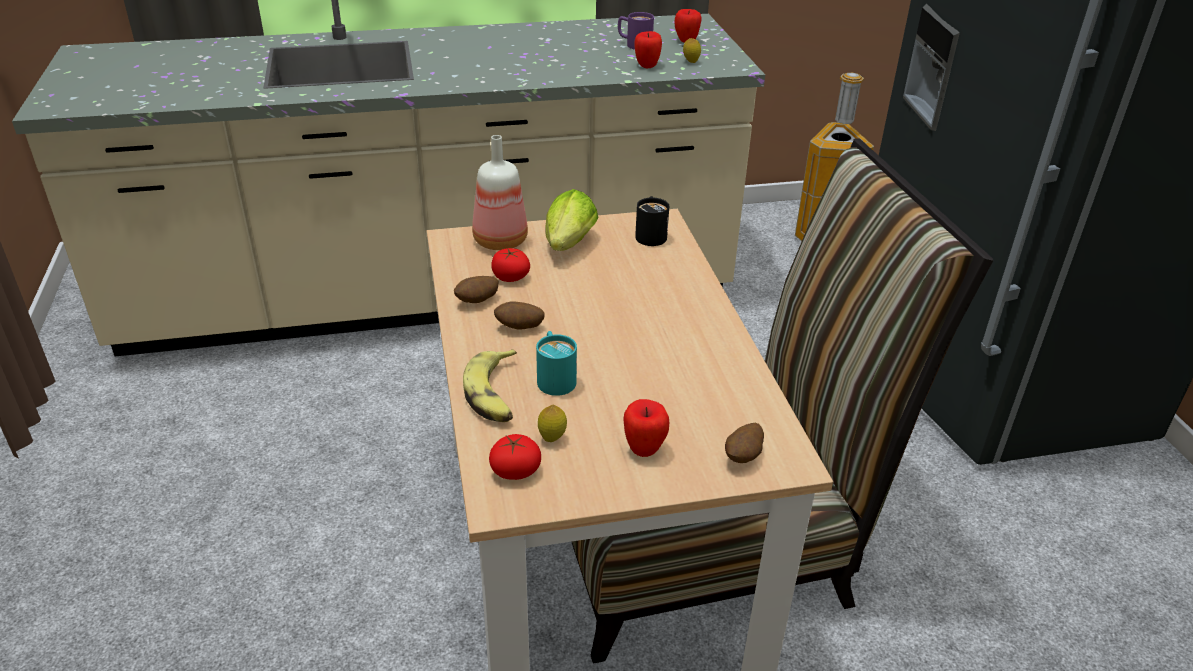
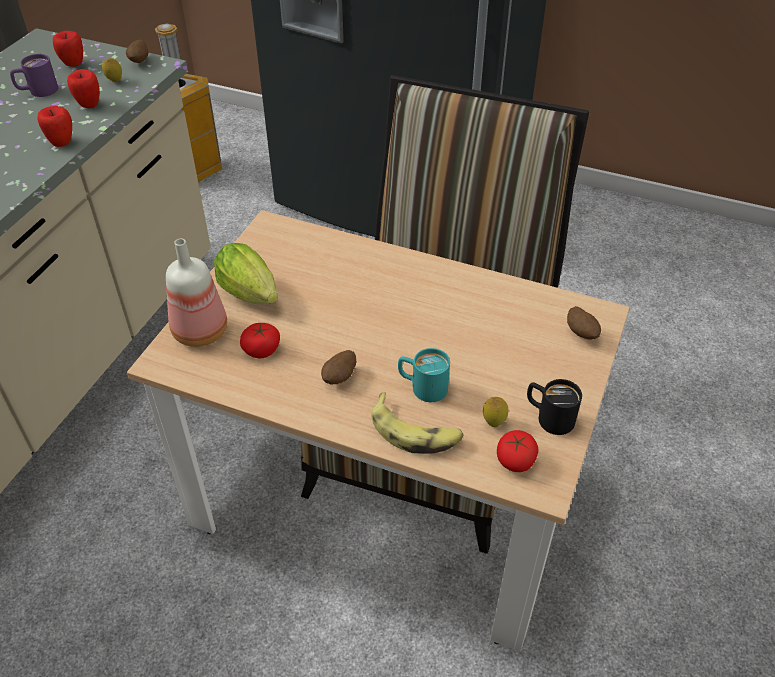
camera: 55 degrees left, 10 degrees up
potato [454,276,498,303] -> potato moved to [126,40,148,63]
apple [623,399,669,457] -> apple moved to [37,106,72,147]
black mug [635,196,669,246] -> black mug moved to [527,379,582,435]

